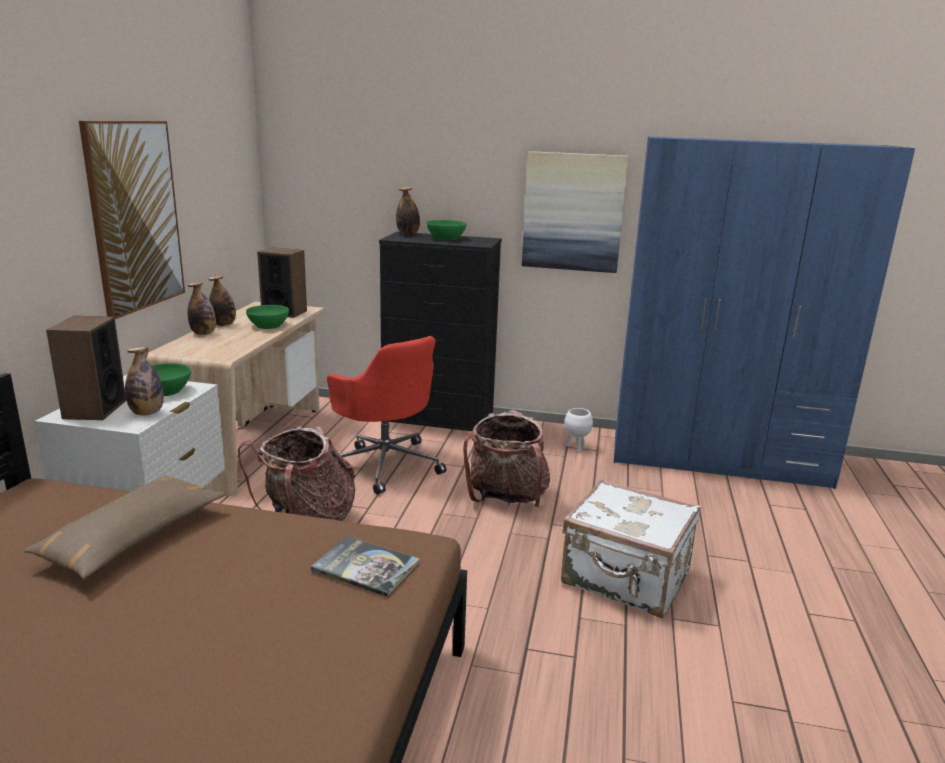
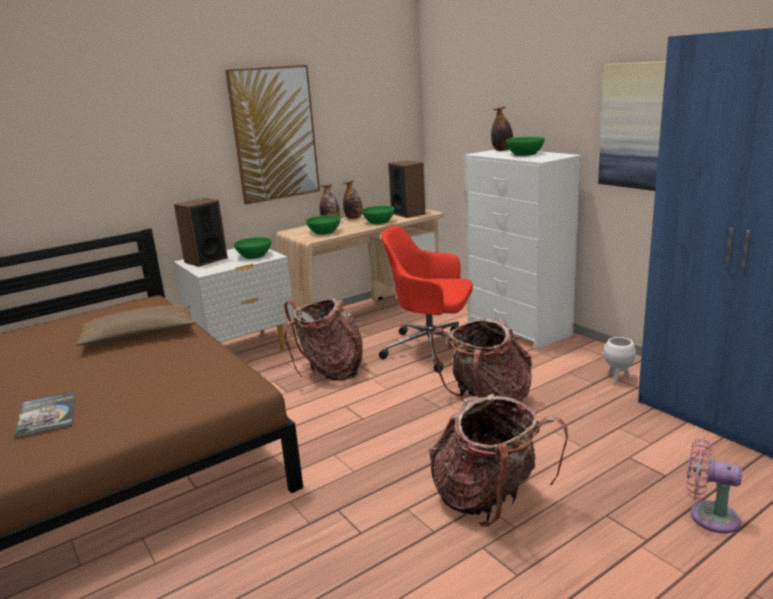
camera: 45 degrees right, 0 degrees up
bottle [125,347,164,415] -> none
book [311,536,420,597] -> book moved to [14,391,76,438]
red office chair [327,336,446,495] -> red office chair turned 105 degrees clockwise [379,226,473,373]
black dresser [379,232,502,431] -> white dresser [464,149,581,350]
white suitcase [561,479,700,618] -> backpack [429,394,568,527]
none -> green bowl [306,215,340,235]
none -> pink fan [686,438,742,533]

